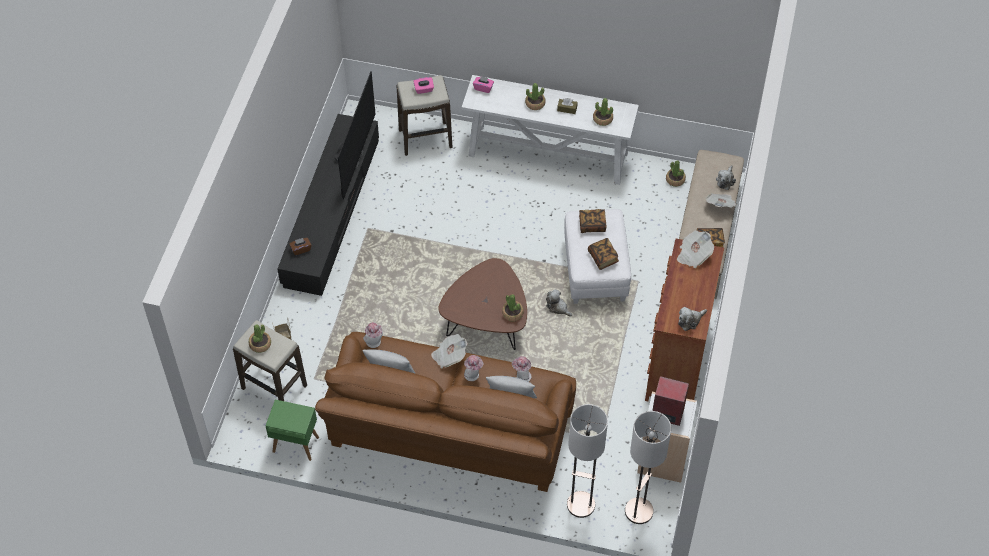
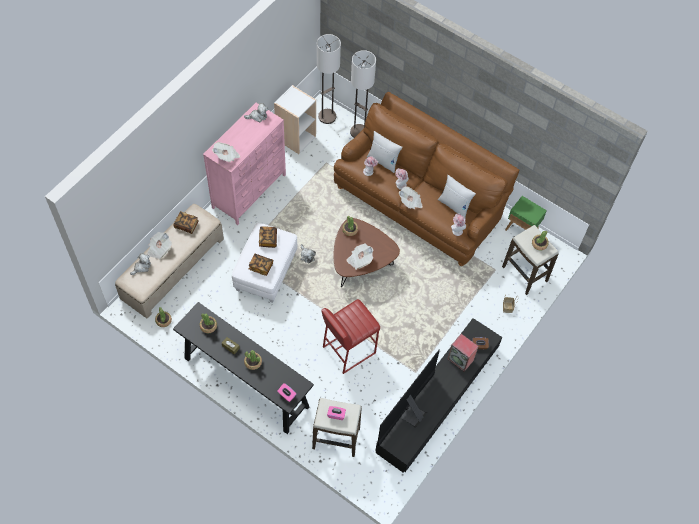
camera: 160 degrees left, 5 degrees up
white console table [462,75,639,185] -> black console table [173,302,314,434]
brown dresser [645,239,724,401] -> pink dresser [203,103,286,225]
speaker [652,376,689,426] -> speaker moved to [448,334,479,372]
none -> red stool [322,299,380,374]
none -> newspaper [347,244,374,270]

